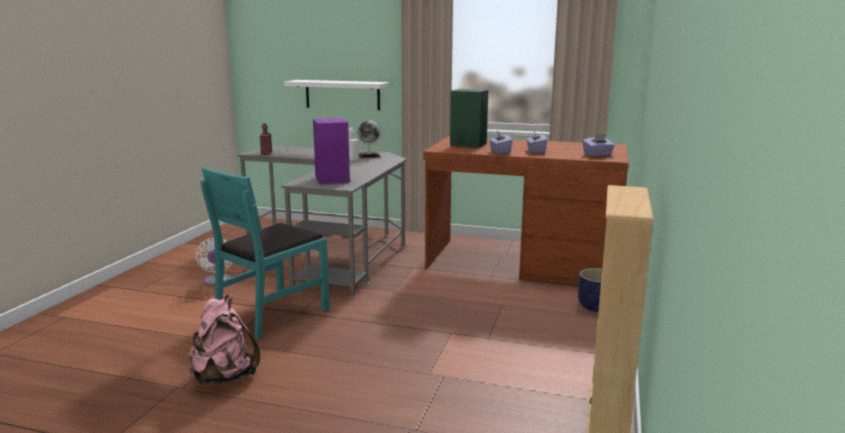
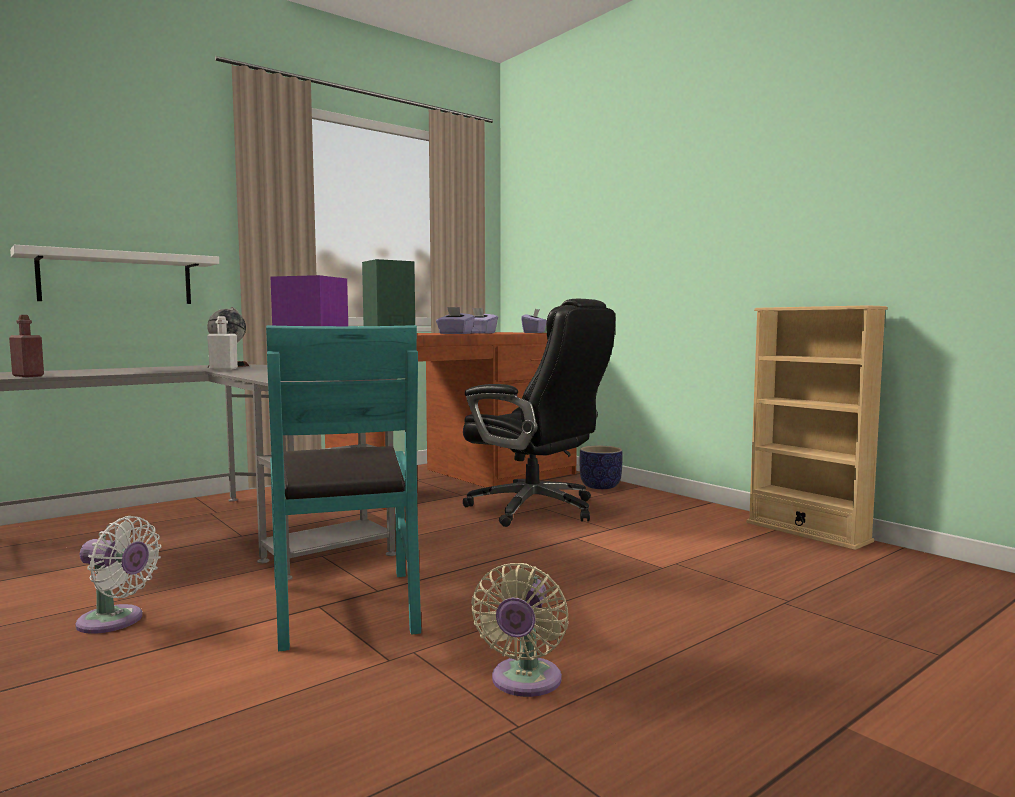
camera: 55 degrees left, 10 degrees down
pink backpack [189,295,260,384] -> beige fan [471,563,569,697]
none -> black office chair [463,299,615,527]

